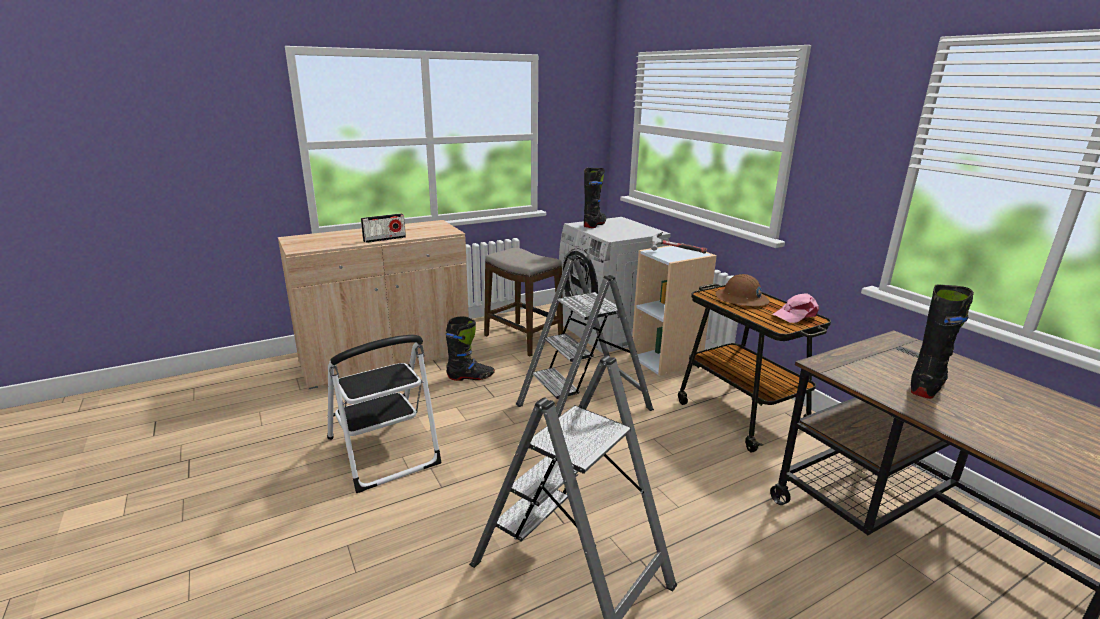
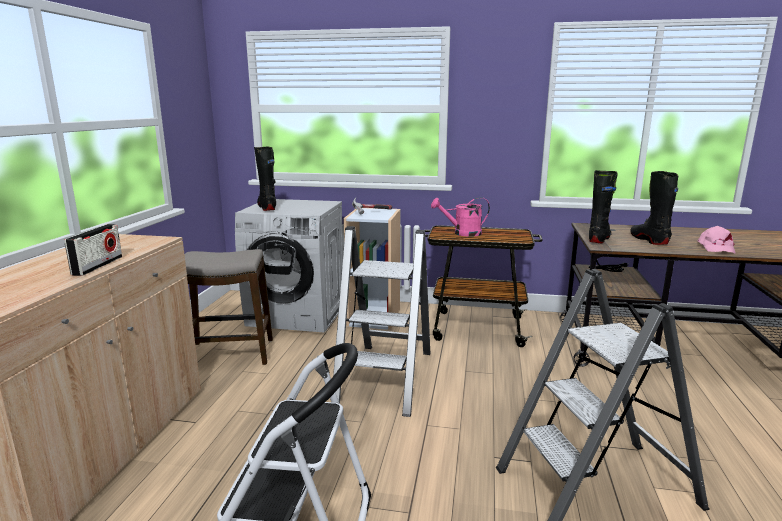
camera: 50 degrees left, 5 degrees down
black boot [446,316,495,381] -> black boot moved to [589,170,618,243]
brown hard hat [716,274,770,306] -> pink watering can [431,197,490,237]
pink cap [773,293,819,323] -> pink cap moved to [697,226,735,253]

